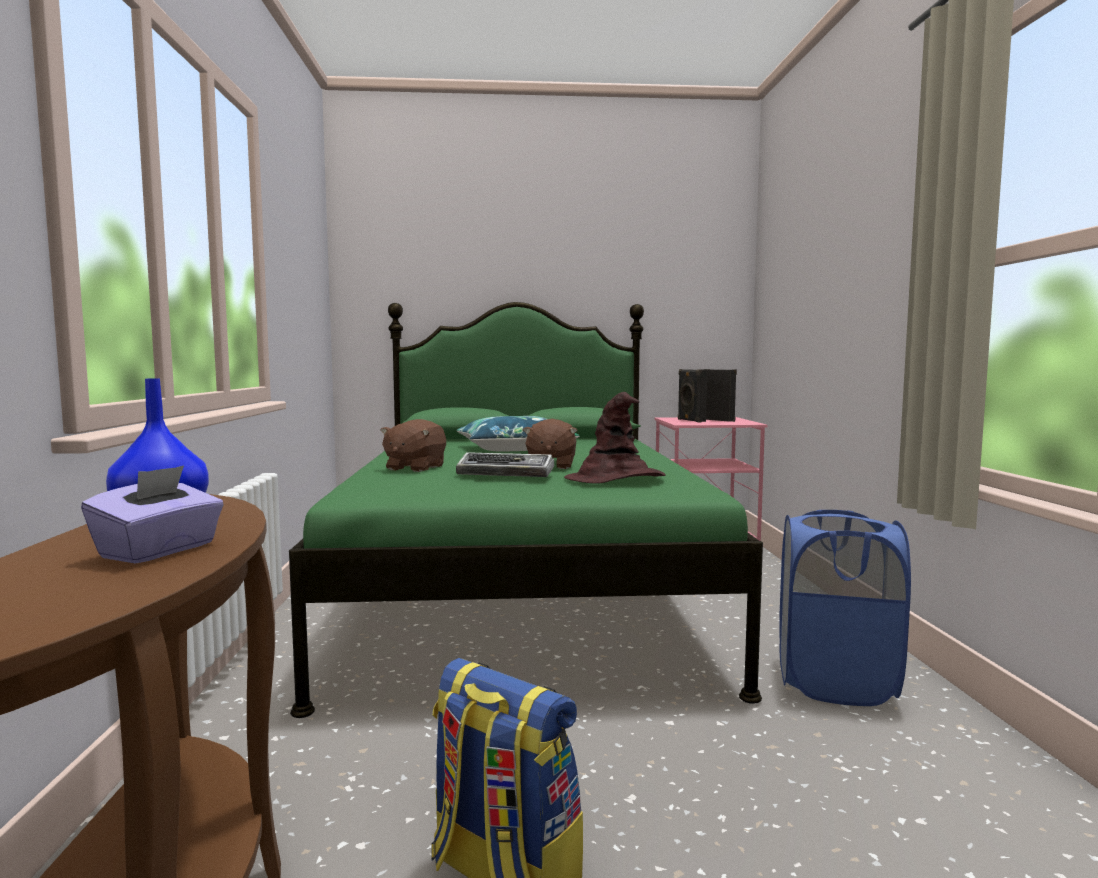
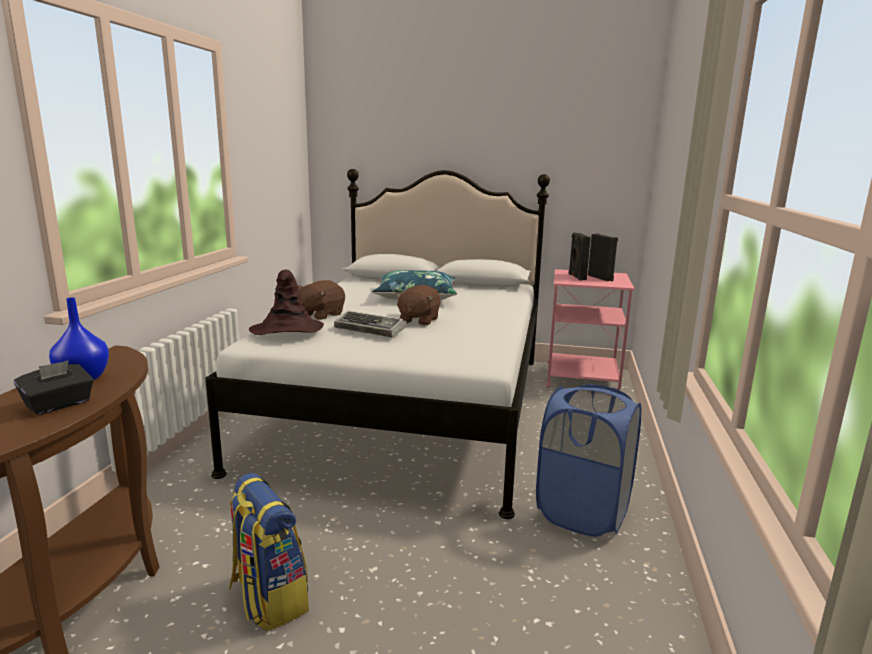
camera: 15 degrees right, 10 degrees up
purple tissue box [81,465,224,564] -> black tissue box [14,360,94,415]
green bed [289,302,763,718] -> white bed [205,169,550,519]
brown hat [564,392,666,484] -> brown hat moved to [249,269,324,335]

